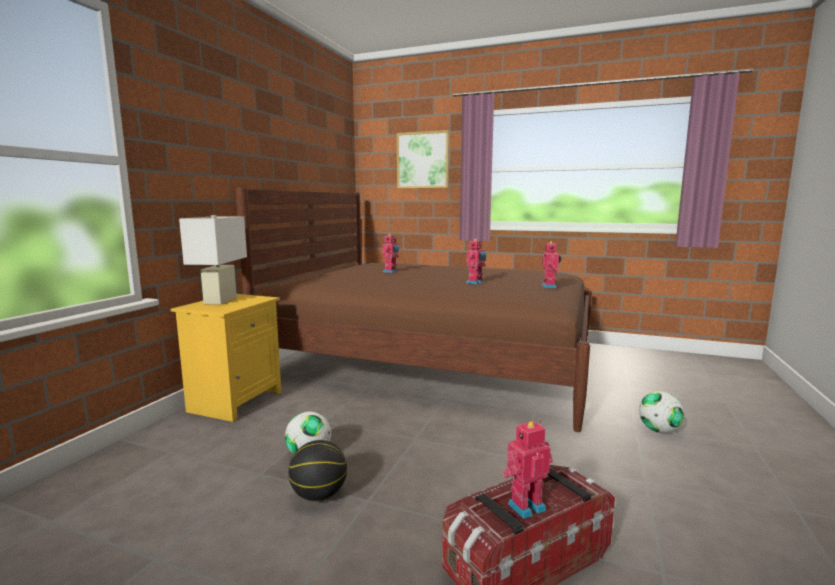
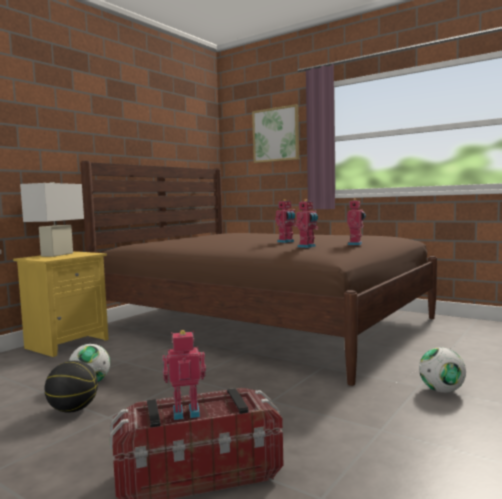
camera: 15 degrees right, 5 degrees down
toy robot [382,234,399,273] -> toy robot moved to [296,199,319,248]

